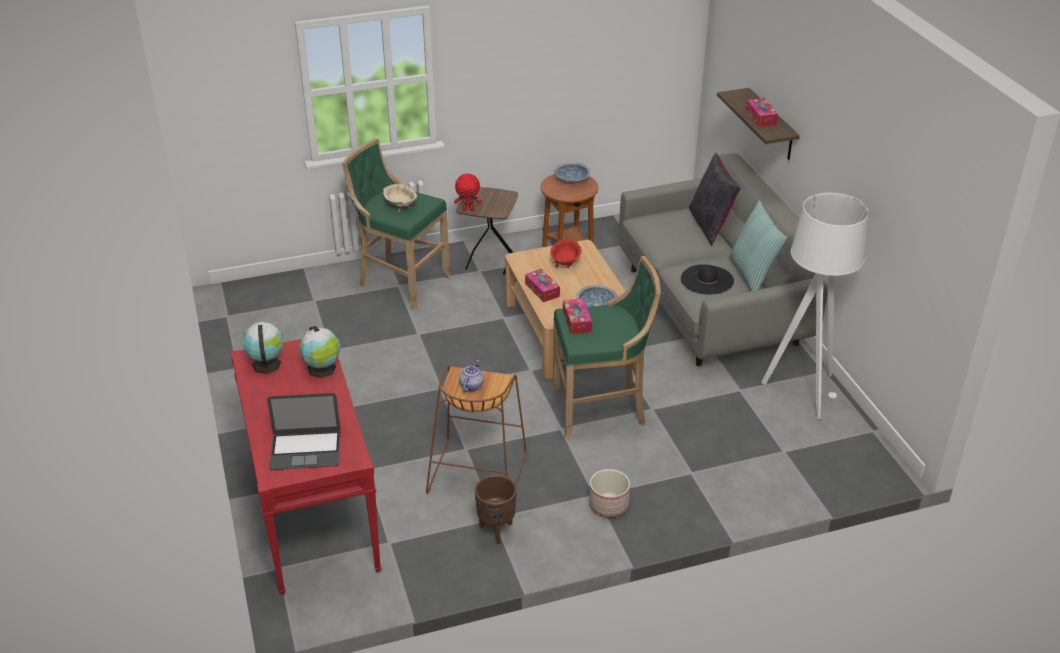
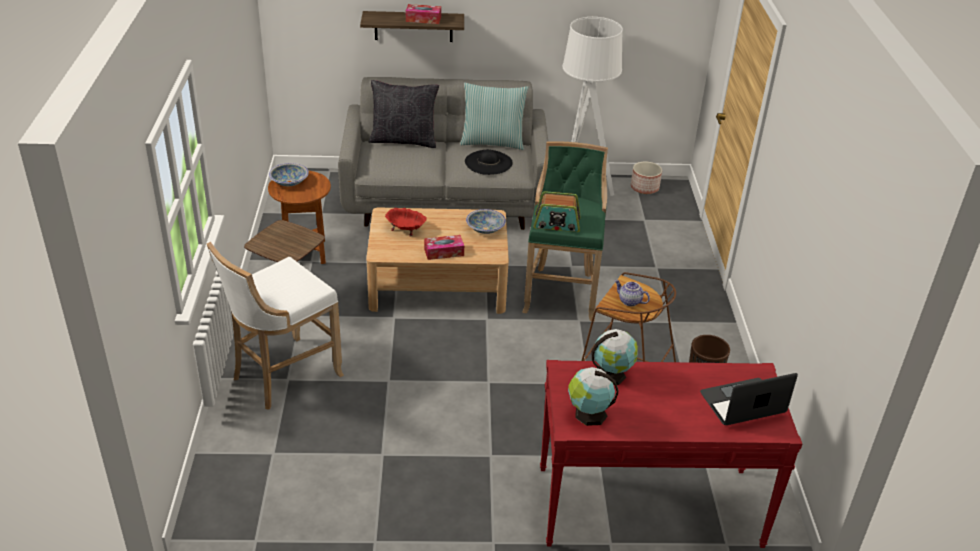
camera: 75 degrees left, 0 degrees up
laptop [267,393,341,470] -> laptop turned 120 degrees counterclockwise [700,373,798,425]
green stool [342,139,451,310] -> white stool [207,242,344,410]
beige bowl [383,183,417,213] -> none
red plush toy [454,173,482,211] -> none
tissue box [563,298,592,335] -> radio [534,191,581,232]
planter [589,469,630,517] -> planter moved to [631,162,662,194]

